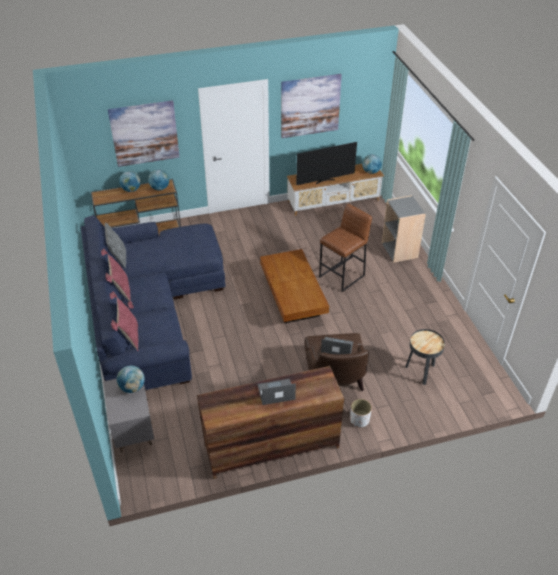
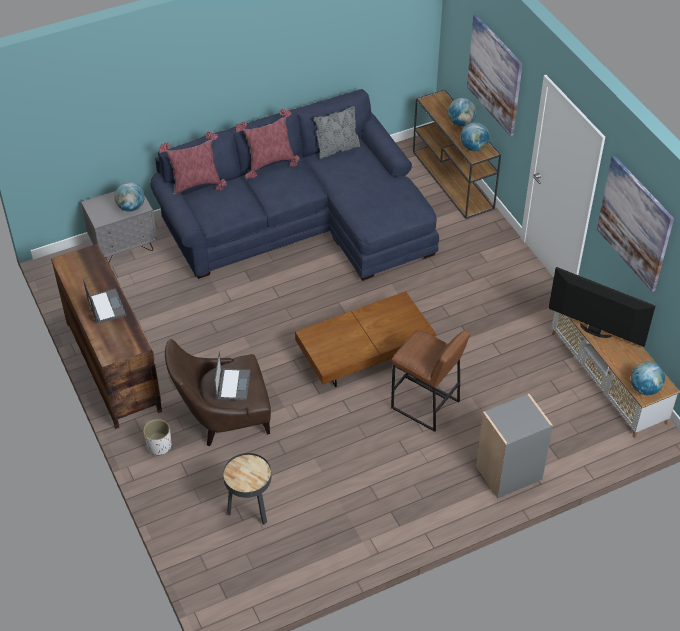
camera: 80 degrees right, 5 degrees up
television [296,142,357,185] -> television turned 150 degrees clockwise [548,267,655,347]

